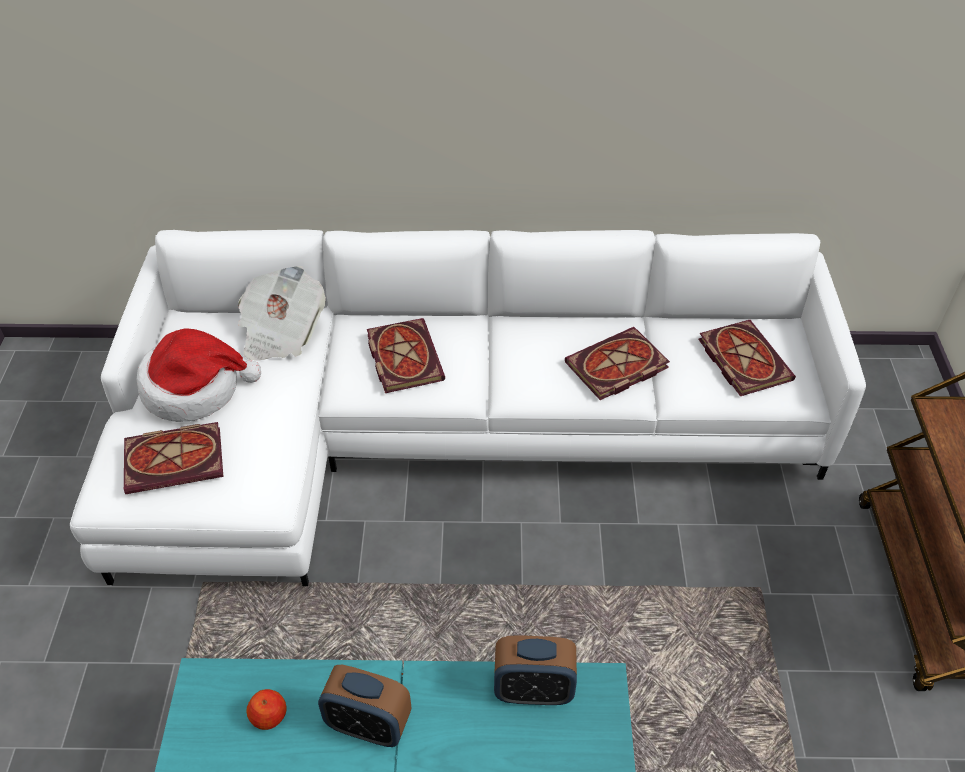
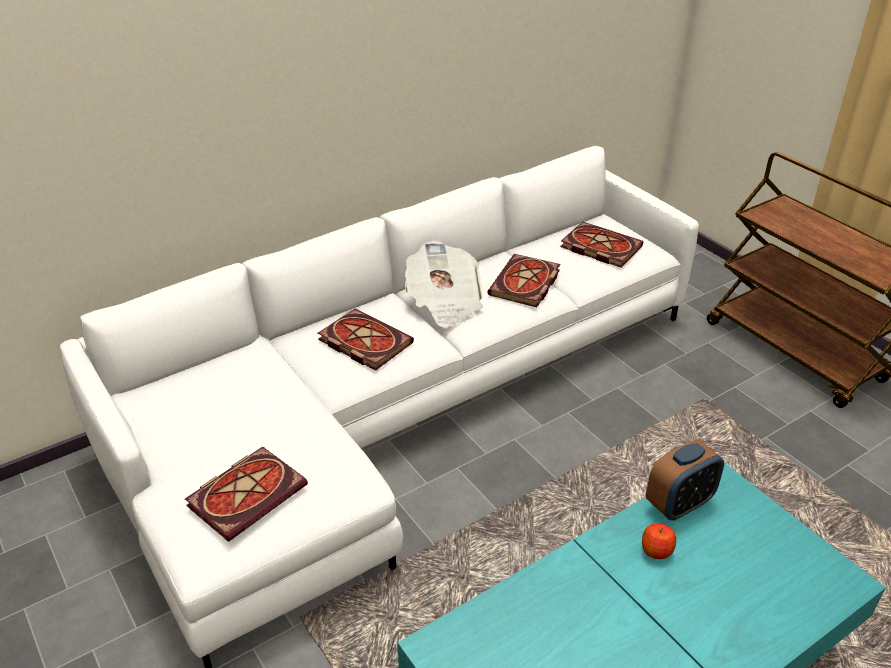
camera: 35 degrees left, 10 degrees down
hat [137,329,261,422] -> none
newspaper [238,266,326,361] -> newspaper moved to [405,241,483,328]
apple [246,689,286,730] -> apple moved to [642,523,676,559]
alarm clock [318,665,412,747] -> none

